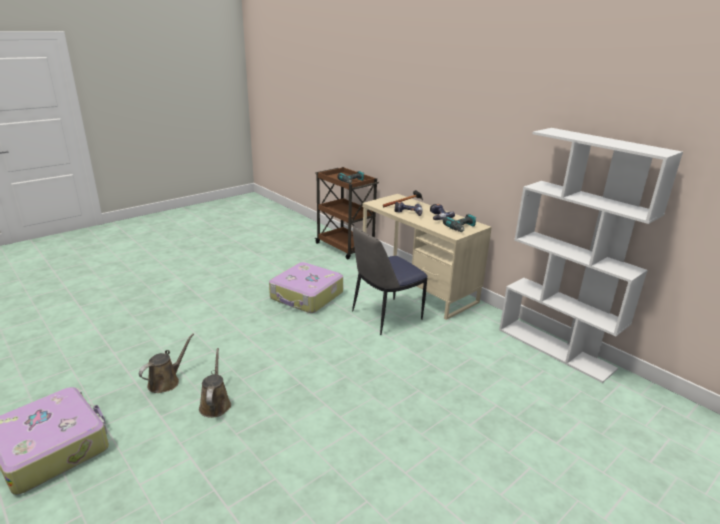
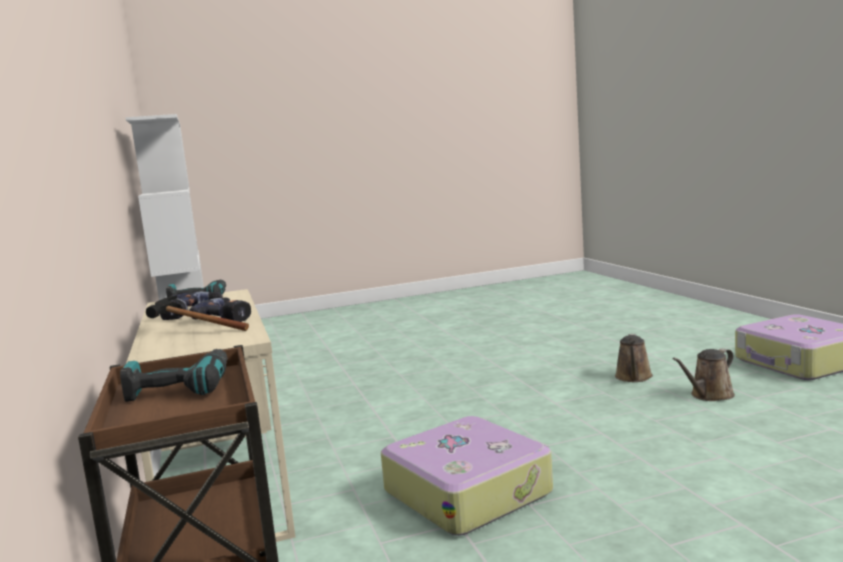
camera: 155 degrees left, 15 degrees down
chair [352,225,427,335] -> none

